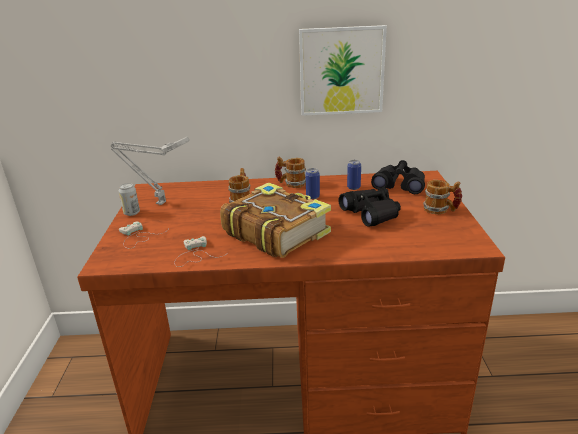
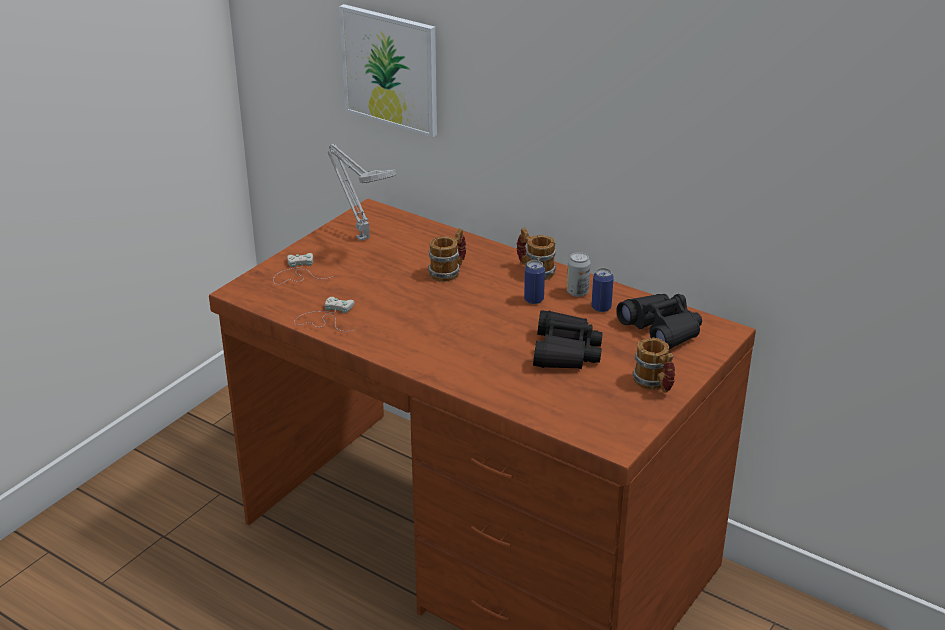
camera: 35 degrees right, 5 degrees up
can [118,183,140,216] -> can moved to [567,252,591,297]
book [220,183,331,258] -> none
picture [299,25,387,116] -> picture moved to [339,4,437,137]

